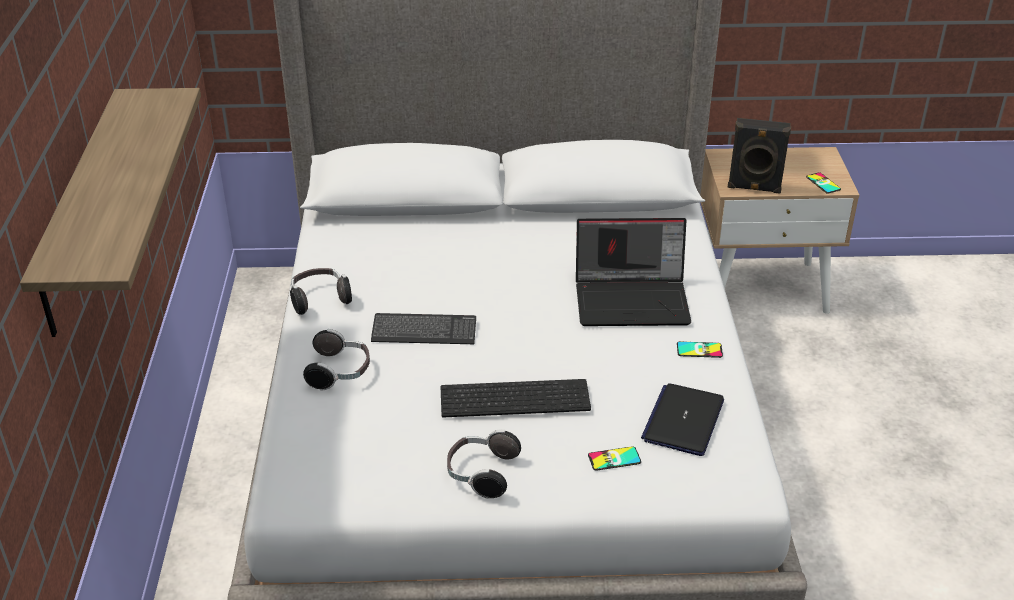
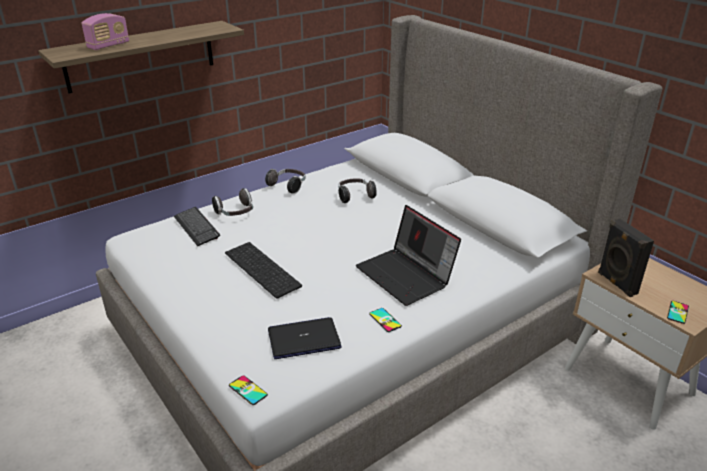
camera: 55 degrees right, 5 degrees down
keyboard [371,313,476,344] -> keyboard moved to [174,207,220,246]
headphones [447,429,521,499] -> headphones moved to [338,178,377,203]
phone [588,446,641,471] -> phone moved to [229,375,268,405]
none -> radio [81,13,129,50]

